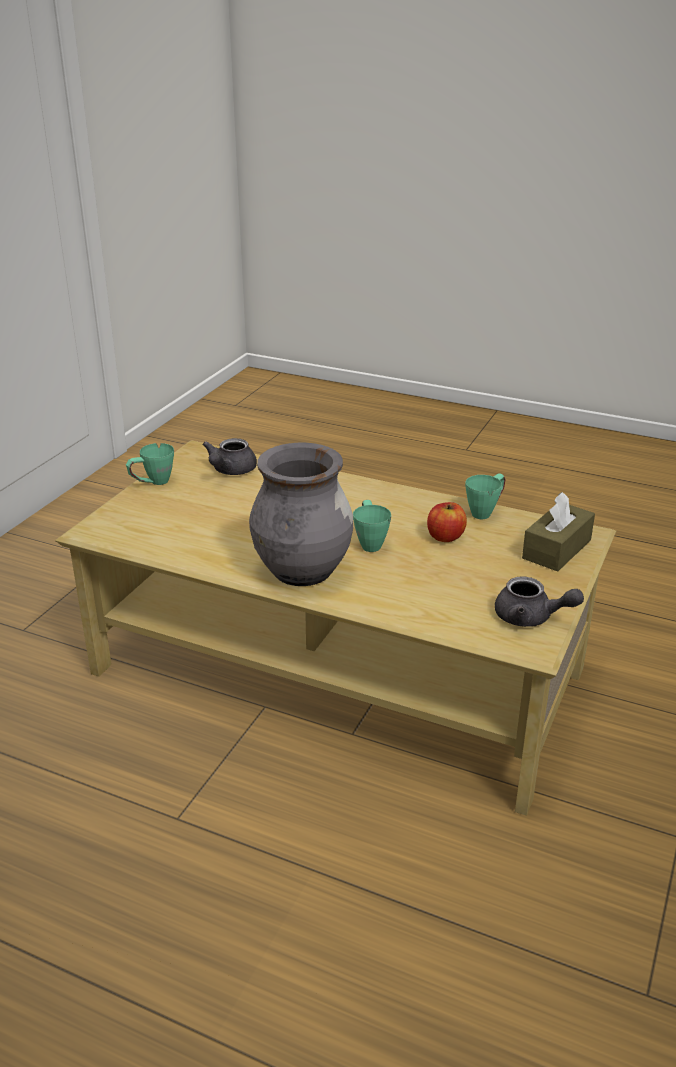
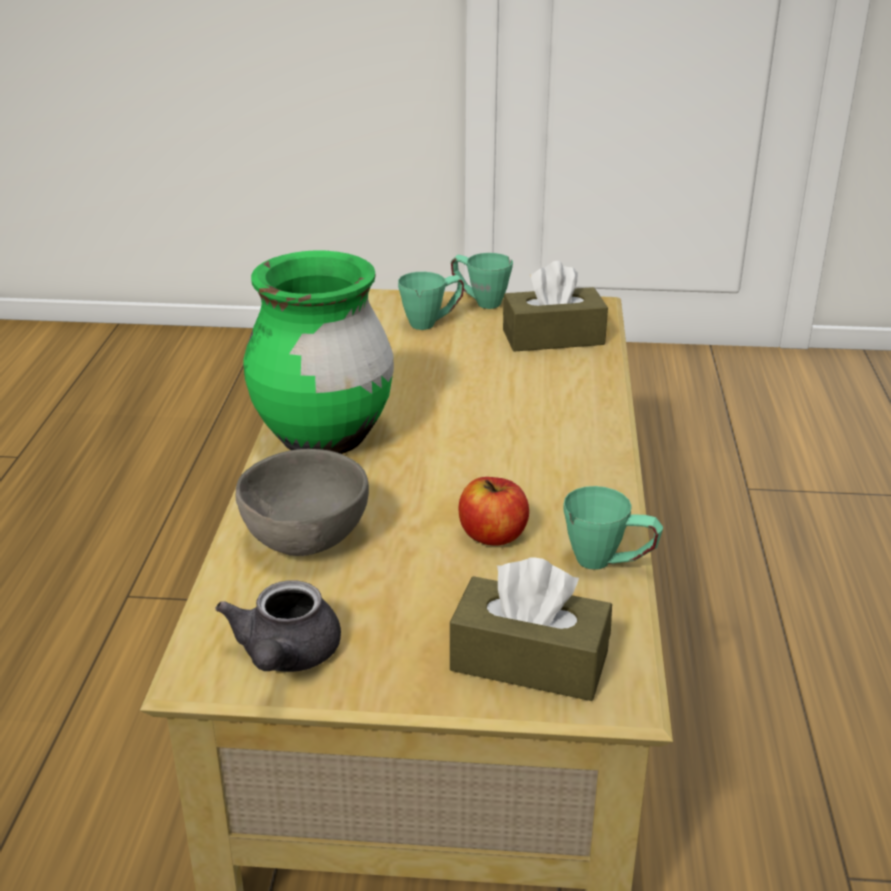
camera: 70 degrees right, 0 degrees up
grey teapot [202,438,257,475] -> brown tissue box [503,261,608,352]
grey vase [249,443,353,586] -> green vase [243,250,394,454]
green mug [353,500,391,552] -> green mug moved to [398,272,464,330]
none -> grey bowl [235,449,369,556]

